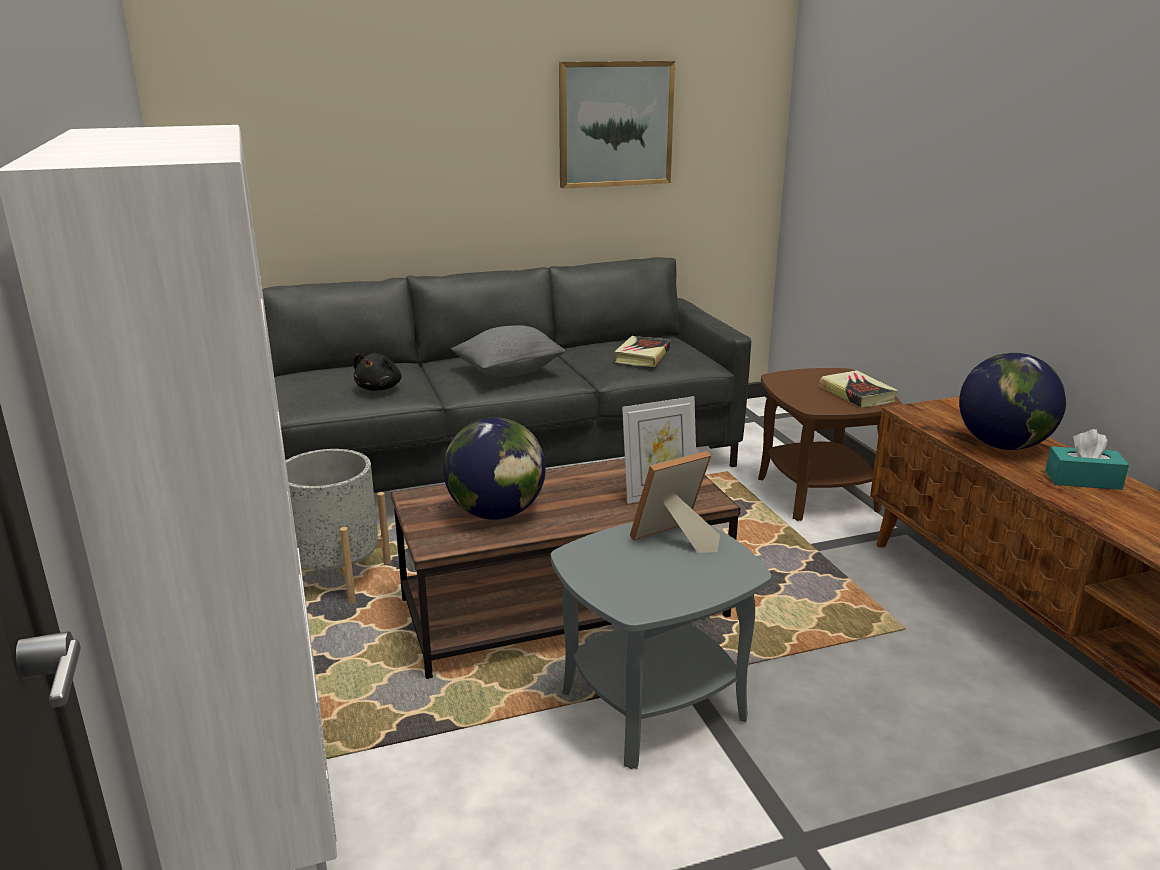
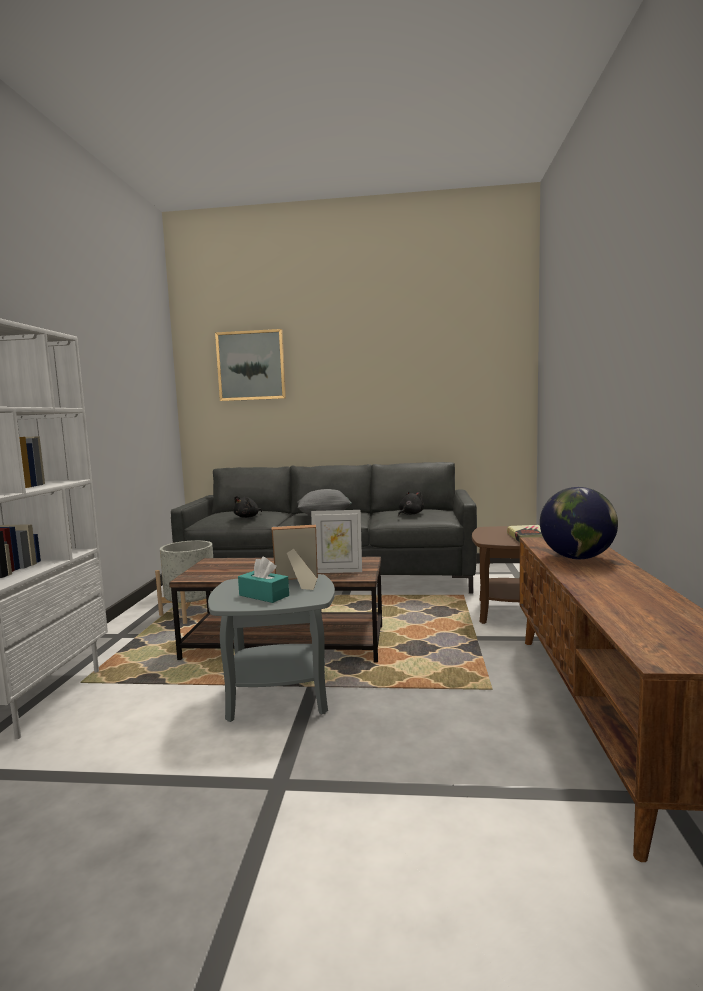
camera: 25 degrees right, 15 degrees down
globe [443,417,546,520] -> none
picture [559,61,675,189] -> picture moved to [215,329,286,401]
book [614,336,670,367] -> black plush toy [398,491,424,515]
turquoise tissue box [1045,429,1129,490] -> turquoise tissue box moved to [238,557,289,603]

